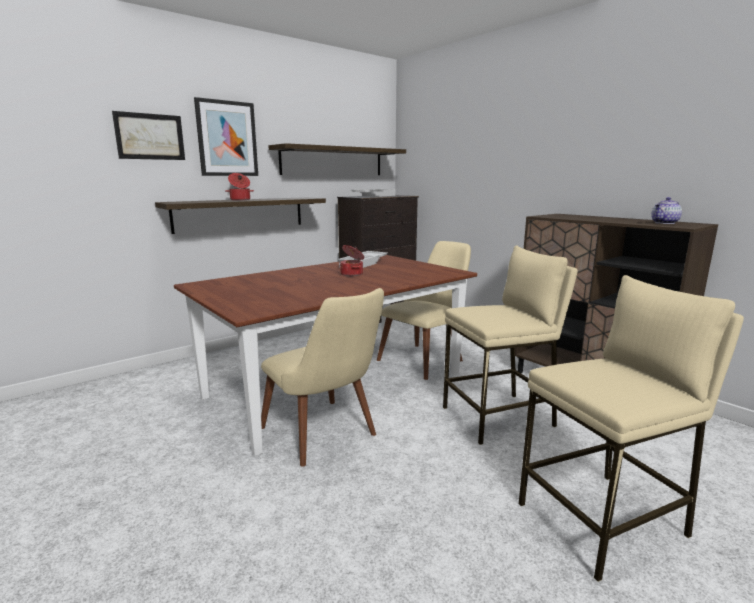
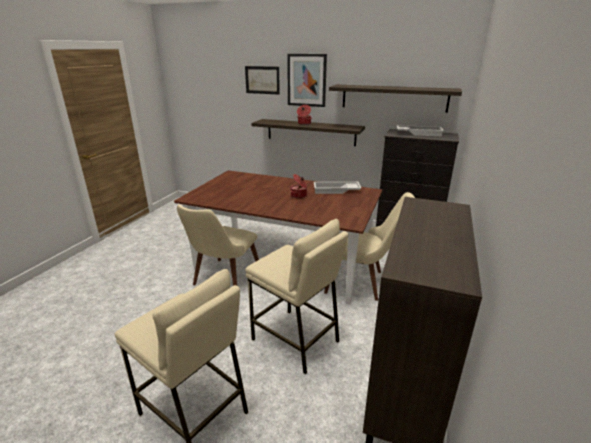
camera: 60 degrees right, 10 degrees up
teapot [651,197,682,224] -> none

